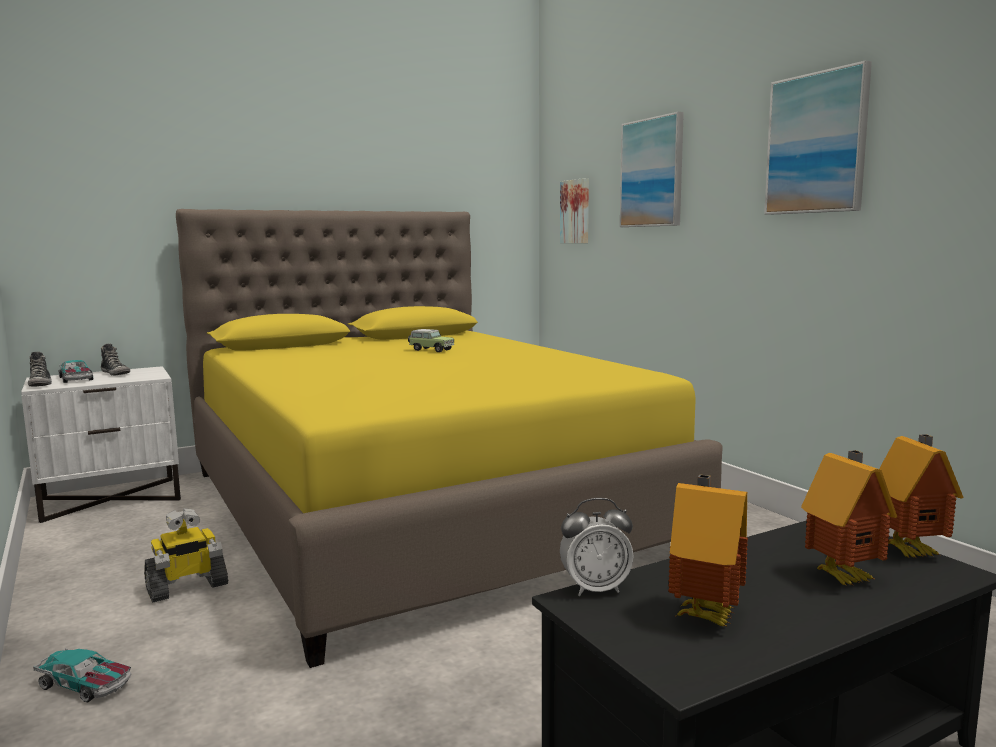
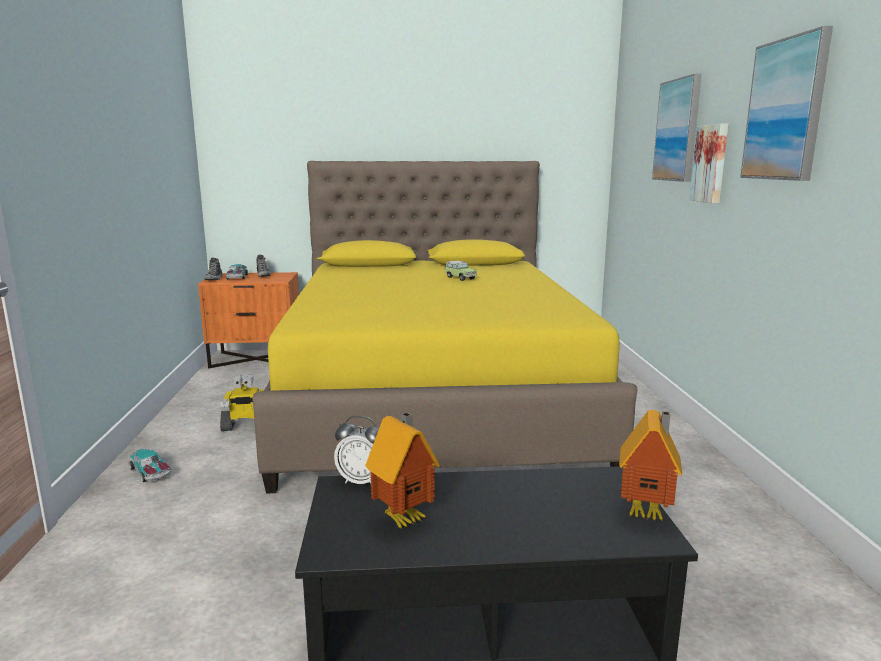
camera: 25 degrees right, 5 degrees up
white nightstand [21,366,181,523] -> orange nightstand [198,272,299,368]
picture [560,178,589,243] -> picture moved to [690,124,728,203]
toy house [801,450,897,586] -> none

